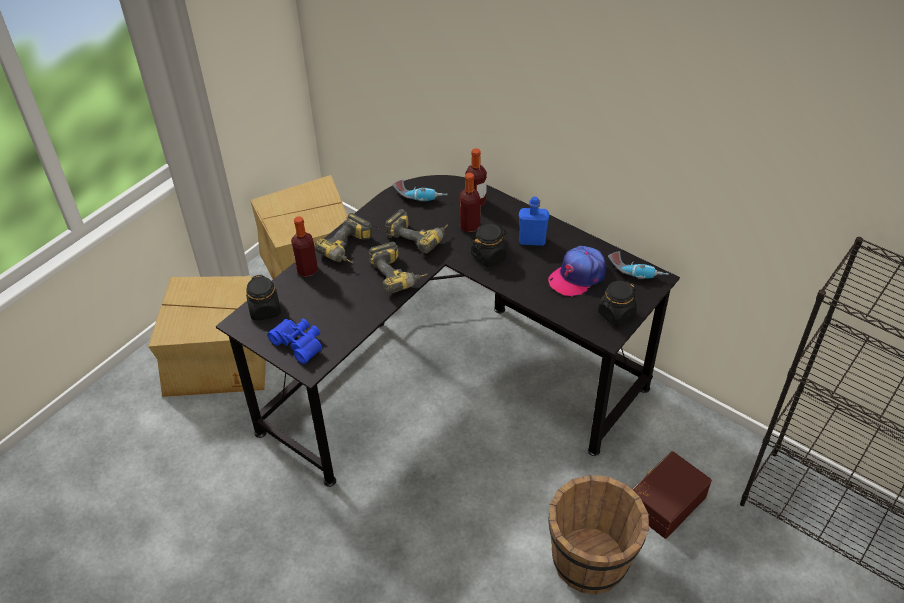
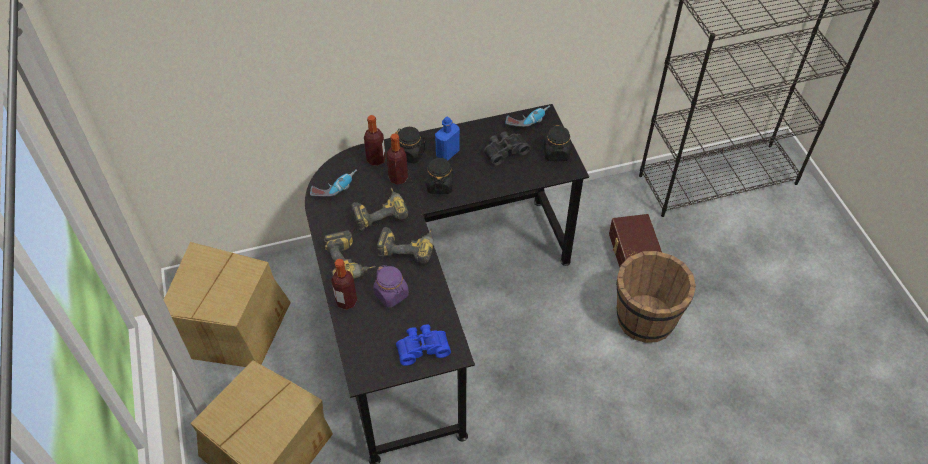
camera: 55 degrees left, 5 degrees up
black jar [246,275,281,321] -> black jar moved to [395,127,426,164]
cap [548,246,607,297] -> black binoculars [484,131,531,166]
none -> purple jar [373,265,409,307]

